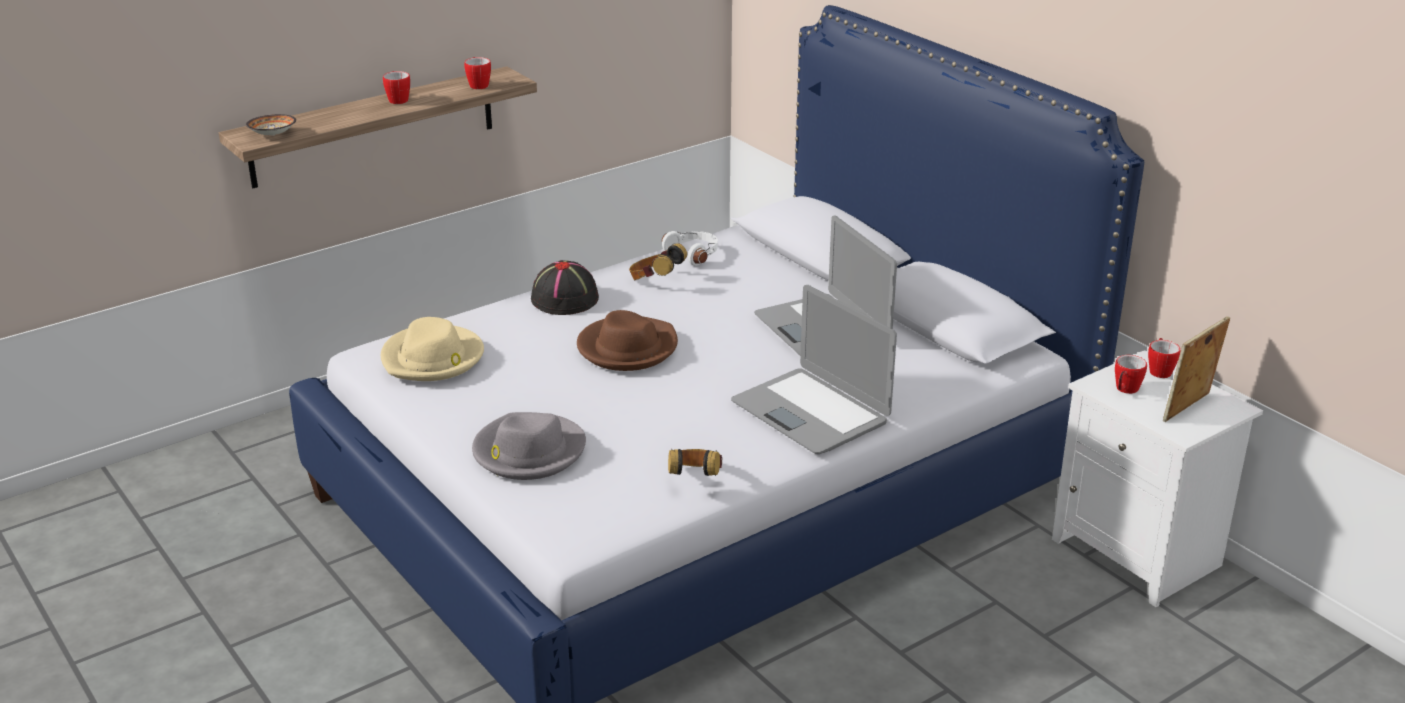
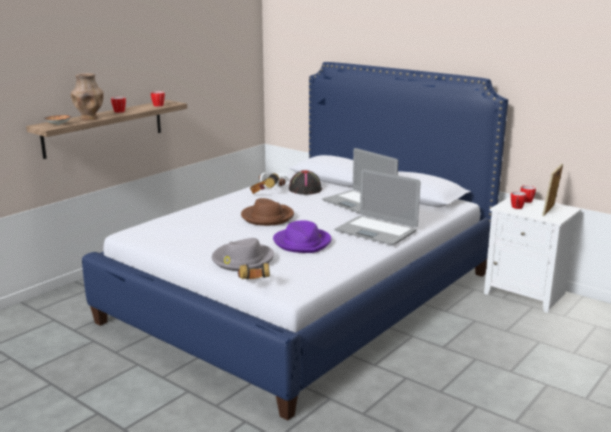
camera: 15 degrees left, 10 degrees down
beige hat [381,317,484,381] -> none
black hat [531,260,599,315] -> black hat moved to [289,170,322,195]
headphones [668,449,722,476] -> headphones moved to [238,263,270,280]
none -> brown vase [71,73,104,121]
none -> purple hat [273,220,332,253]

